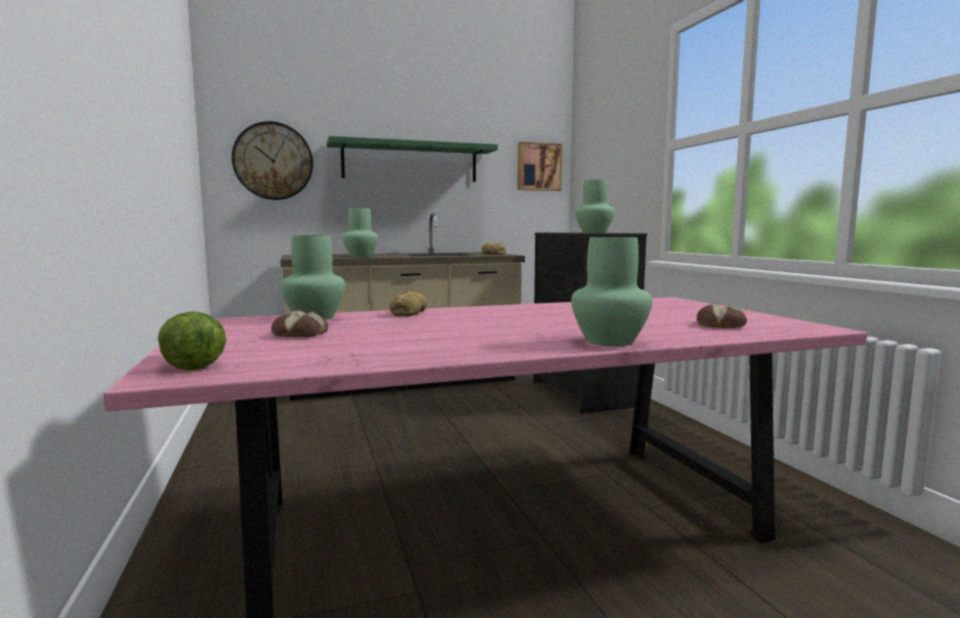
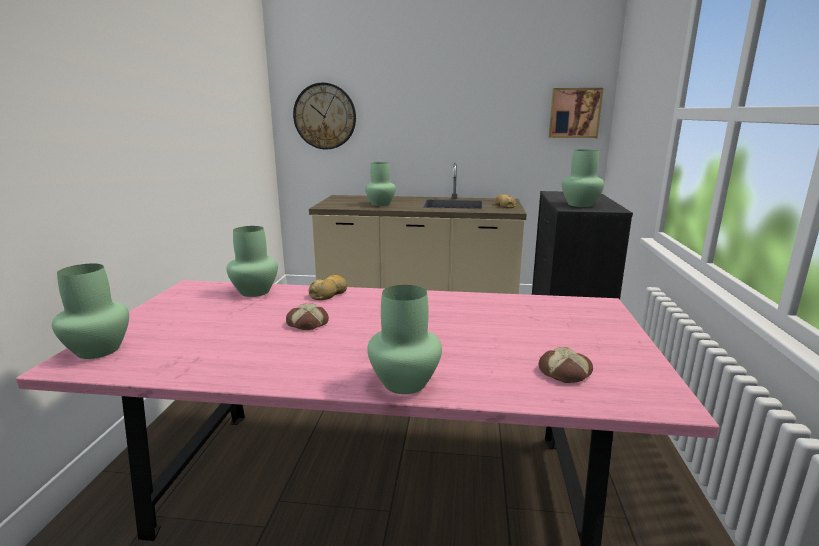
camera: 25 degrees right, 10 degrees up
lettuce [158,311,226,371] -> green vase [52,264,129,359]
bread [271,310,328,337] -> bread moved to [286,303,329,330]
green shelf [327,136,498,182] -> none

